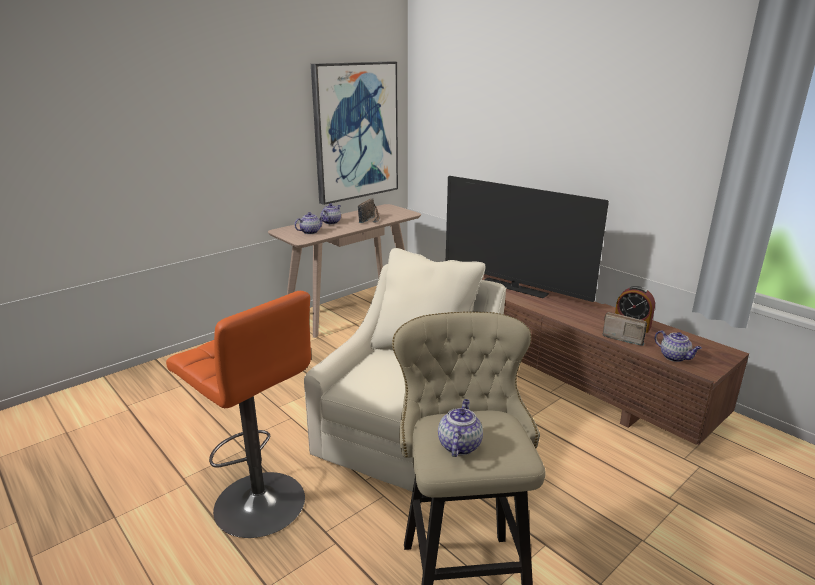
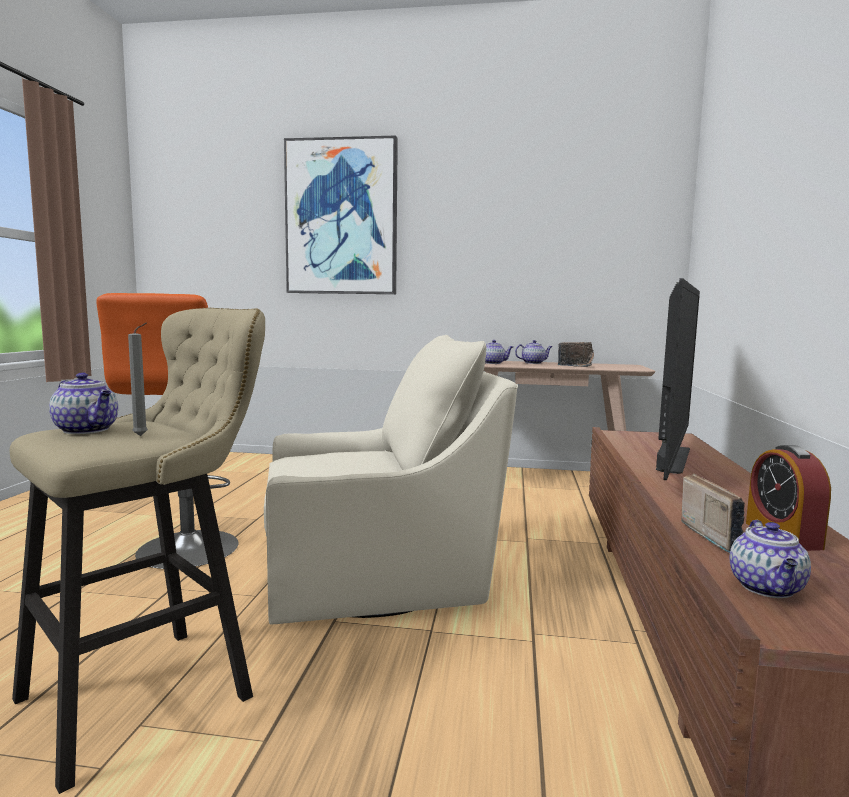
camera: 50 degrees right, 15 degrees down
picture [311,61,398,205] -> picture moved to [284,136,398,294]
teapot [438,399,483,457] -> teapot turned 60 degrees clockwise [49,372,118,434]
television [446,176,609,302] -> television turned 150 degrees counterclockwise [656,278,700,480]
none -> grey candle [128,323,148,436]

